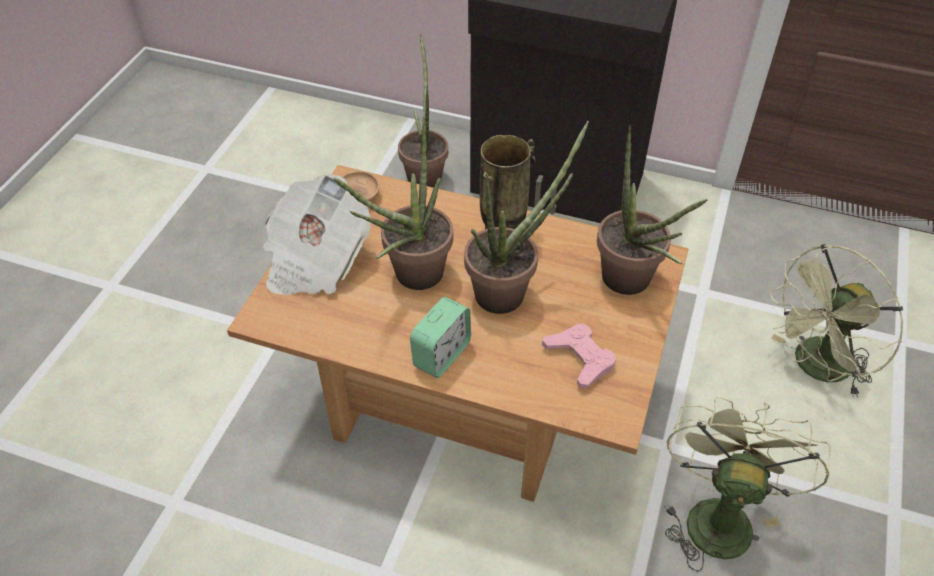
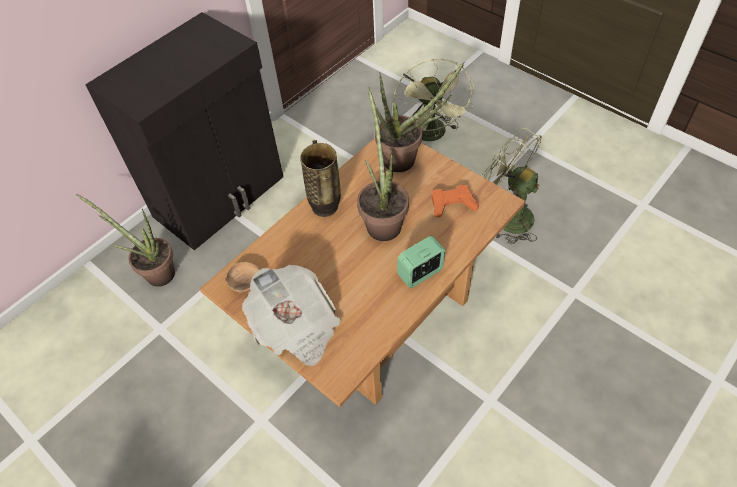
camera: 65 degrees left, 5 degrees up
potted plant [334,117,453,290] -> none
alarm clock [410,297,471,378] -> alarm clock turned 90 degrees counterclockwise [397,236,446,288]
pink game controller [542,324,616,388] -> orange game controller [432,184,479,218]

